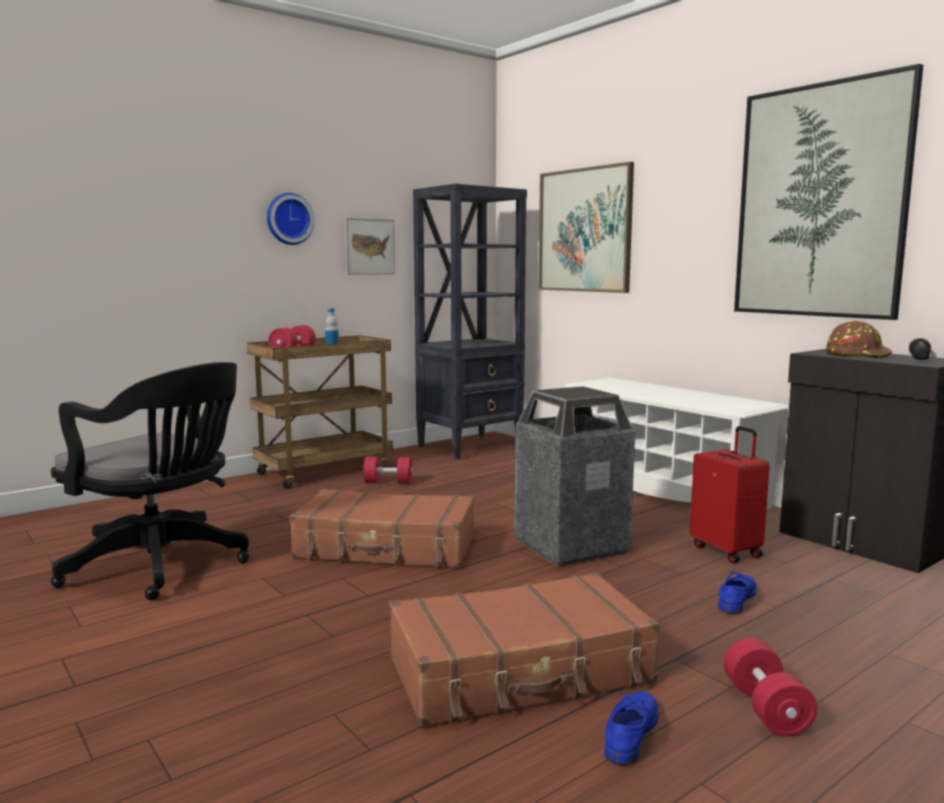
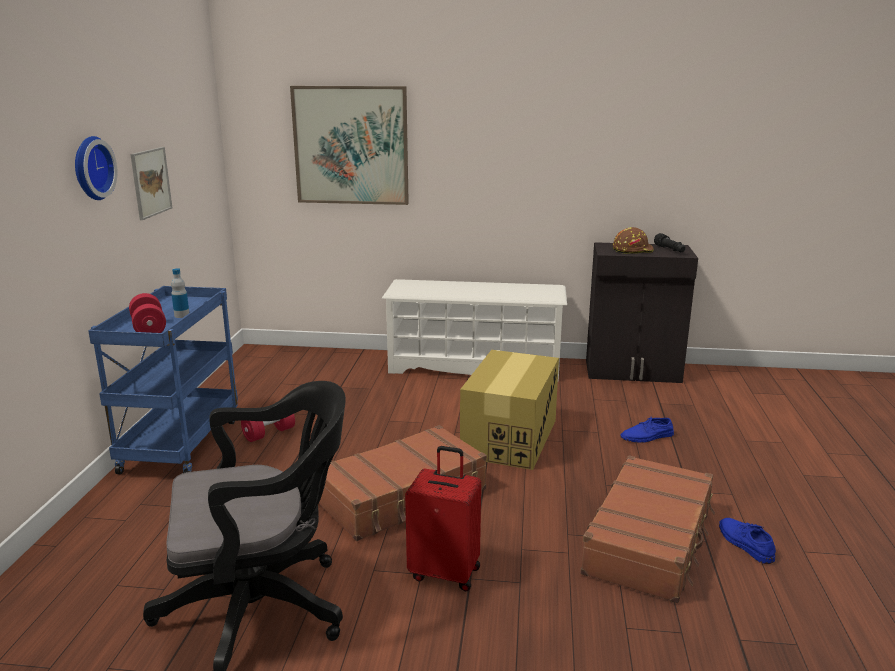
camera: 45 degrees left, 10 degrees up
brown cart [247,335,393,489] -> blue cart [88,286,238,474]
black bookcase [413,184,527,460] -> none
trash can [514,386,635,567] -> cardboard box [460,350,559,470]
red suitcase [690,426,770,563] -> red suitcase moved to [405,446,481,591]
blue shoe [718,571,757,614] -> blue shoe turned 90 degrees counterclockwise [620,417,674,443]
red dumbbell [724,638,817,737] -> none
picture [734,64,923,320] -> none

